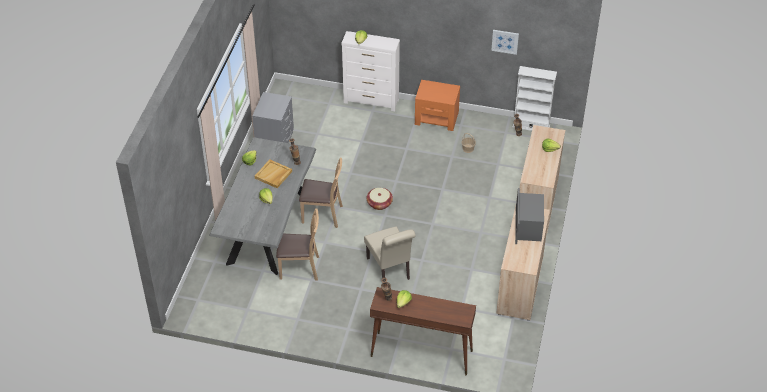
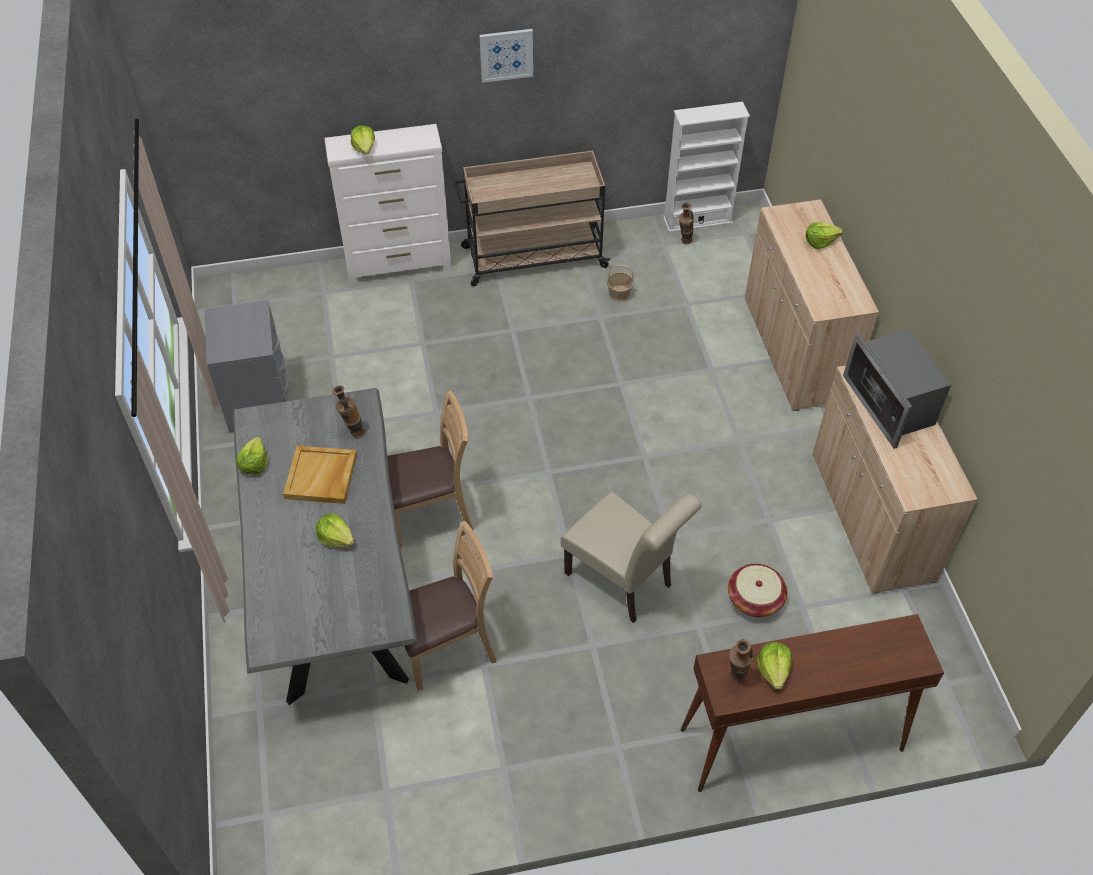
camera: 25 degrees left, 5 degrees up
basket [366,188,393,210] -> basket moved to [728,564,787,617]
orange nightstand [415,80,460,131] -> beige cart [455,151,610,287]
picture [491,30,519,55] -> picture moved to [479,29,533,83]

